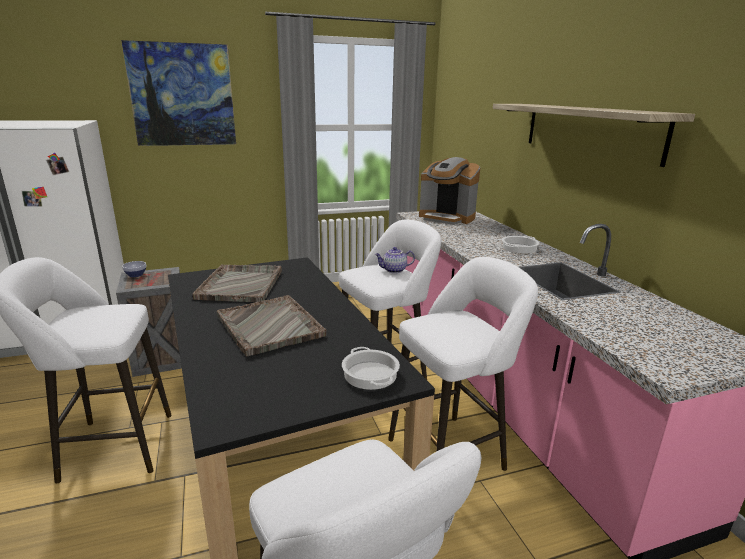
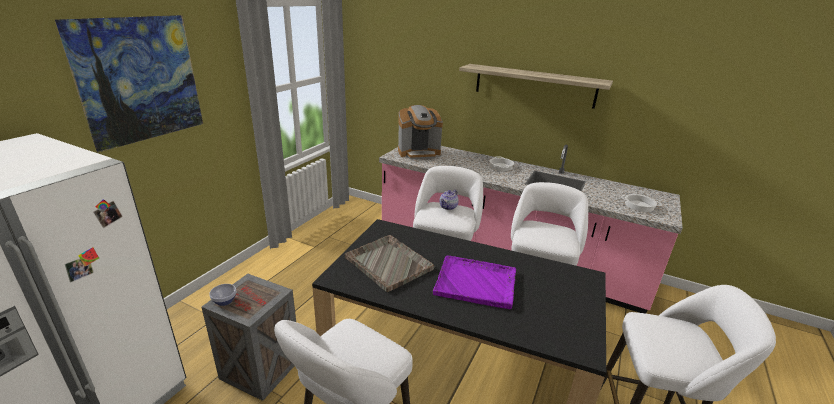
camera: 45 degrees left, 5 degrees up
grey tray [217,295,326,356] -> purple tray [433,255,516,309]
cooking pot [342,347,400,390] -> cooking pot moved to [621,194,662,212]

